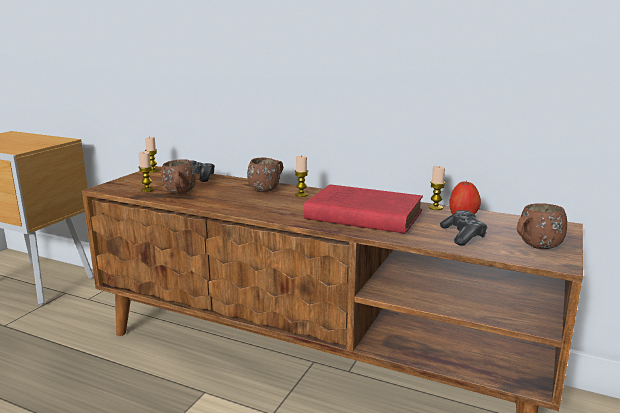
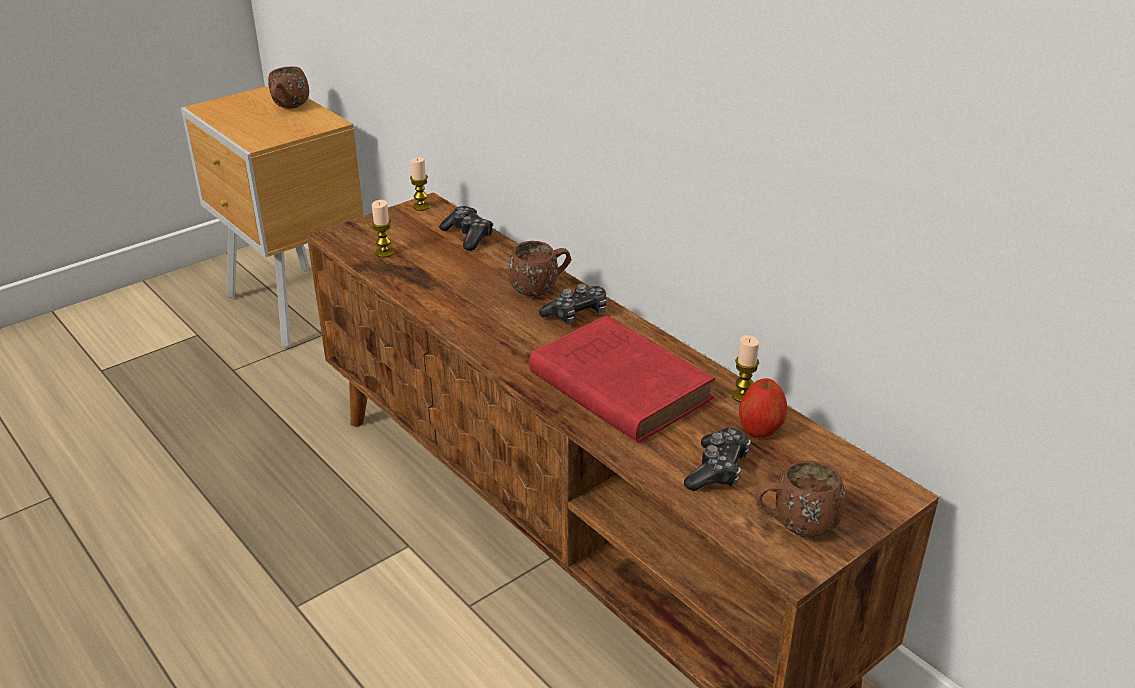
camera: 25 degrees right, 15 degrees up
brown mug [161,159,196,194] -> brown mug moved to [268,66,309,109]
candle [295,155,308,197] -> game controller [539,284,607,324]

